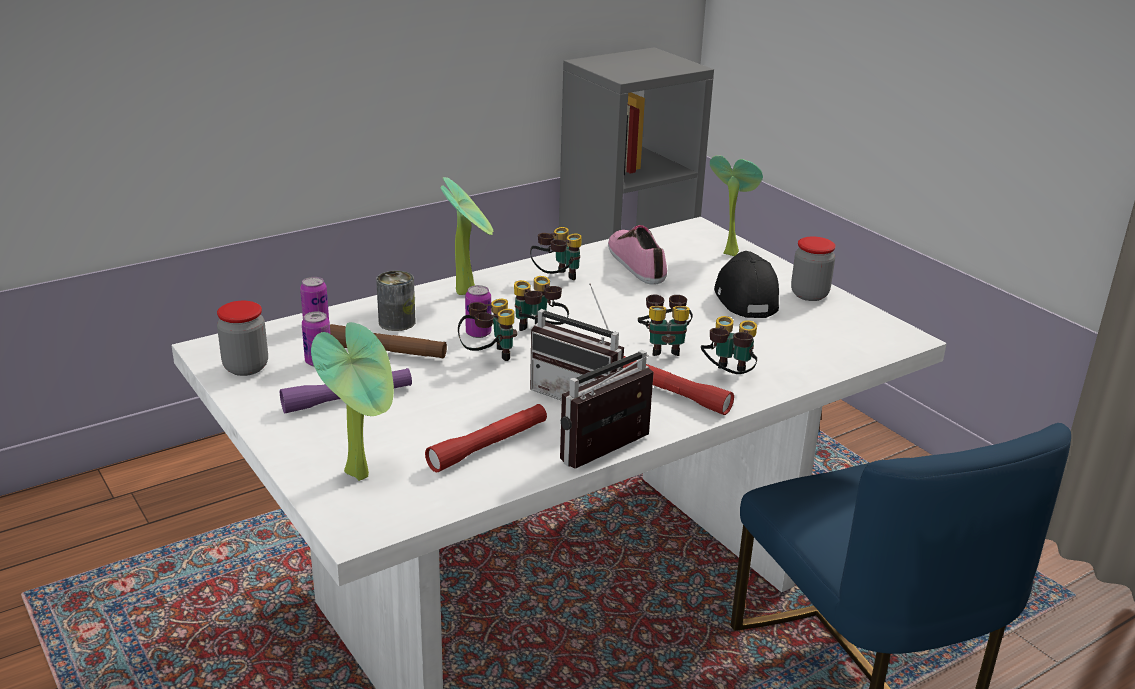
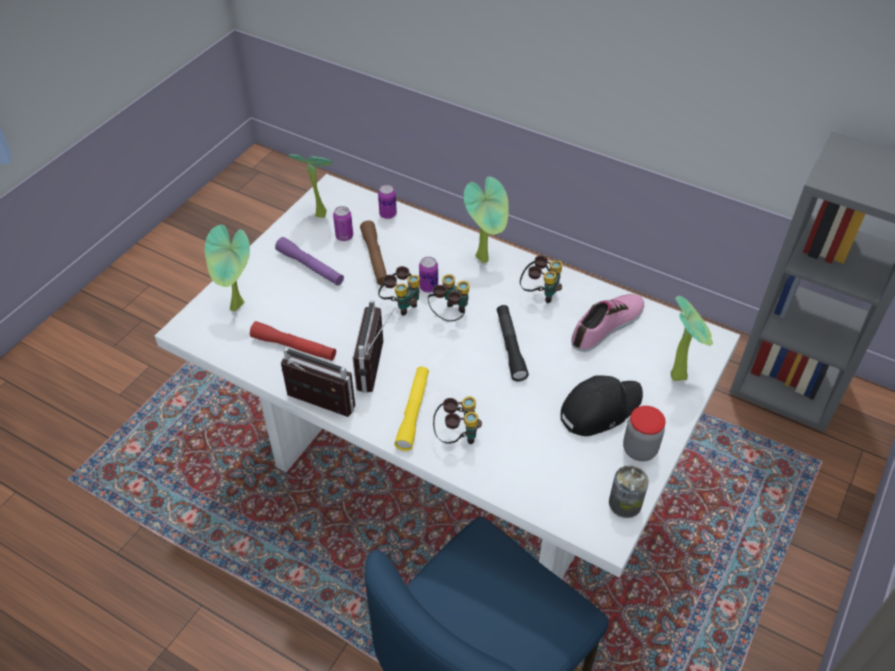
camera: 65 degrees right, 20 degrees up
jar [217,301,268,376] -> potted plant [289,154,333,218]
can [376,271,416,331] -> can moved to [609,465,649,518]
red flashlight [623,356,734,415] -> yellow flashlight [394,367,429,451]
binoculars [638,294,693,356] -> none
none -> black flashlight [497,305,529,381]

